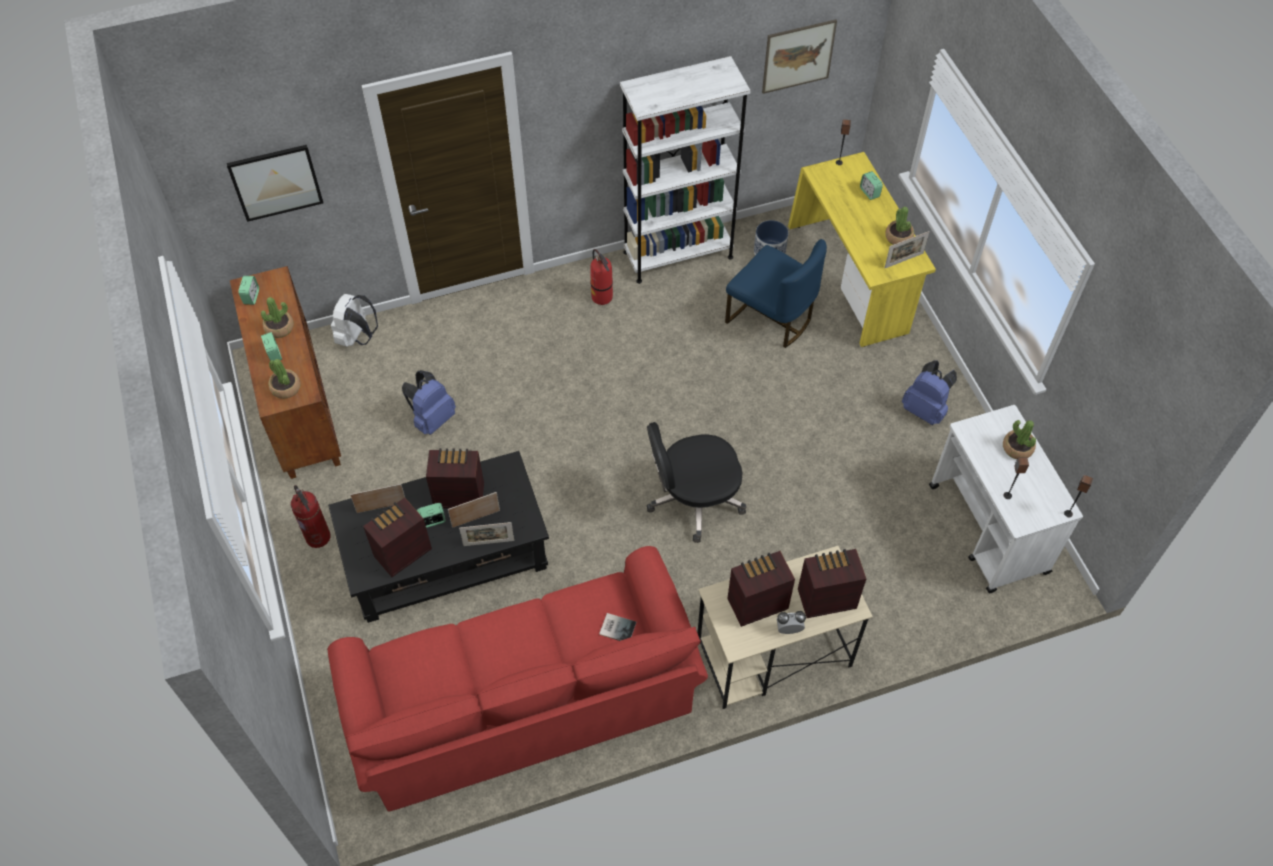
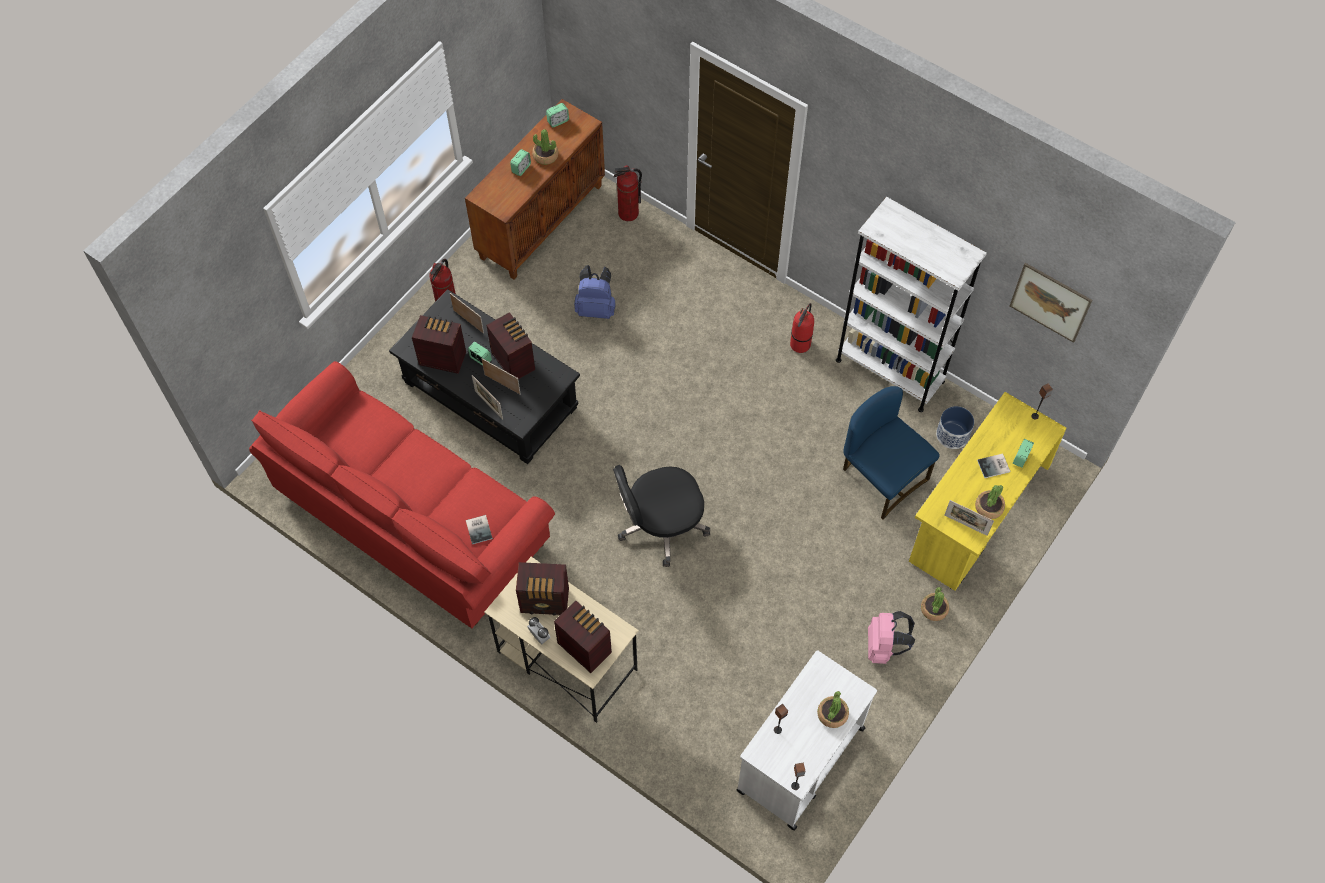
camera: 55 degrees right, 5 degrees up
picture [226,145,323,222] -> none
potted plant [268,359,301,399] -> potted plant moved to [921,587,949,621]
white backpack [331,294,378,347] -> fire extinguisher [613,165,642,221]
black office chair [647,422,746,543] -> black office chair turned 60 degrees counterclockwise [613,465,710,567]
blue chair [725,239,827,348] -> blue chair turned 135 degrees clockwise [843,386,940,520]
radio [727,551,795,627] -> radio turned 150 degrees clockwise [516,562,569,616]
blue backpack [902,360,957,425] -> pink backpack [868,611,915,664]
none -> book [977,454,1010,478]

